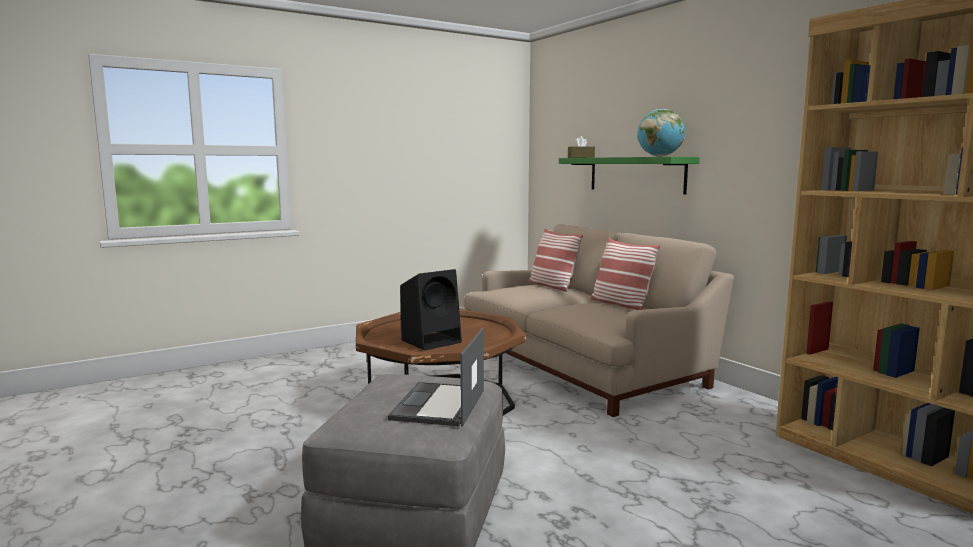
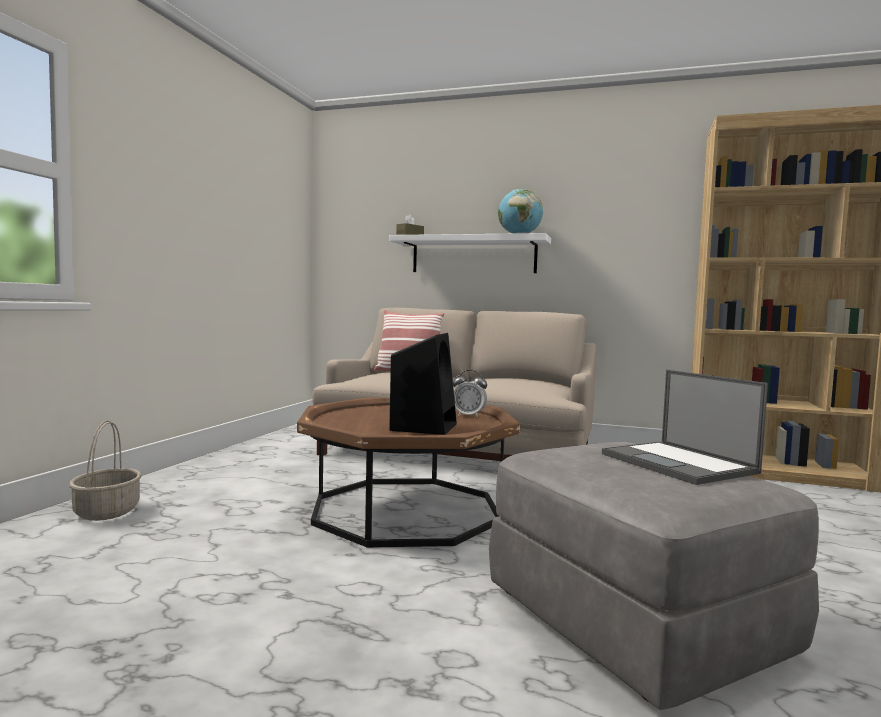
camera: 40 degrees left, 5 degrees down
green shelf [559,157,700,194] -> white shelf [389,233,551,273]
pillow [590,238,660,310] -> none
none -> basket [69,420,142,521]
none -> alarm clock [453,370,487,418]

